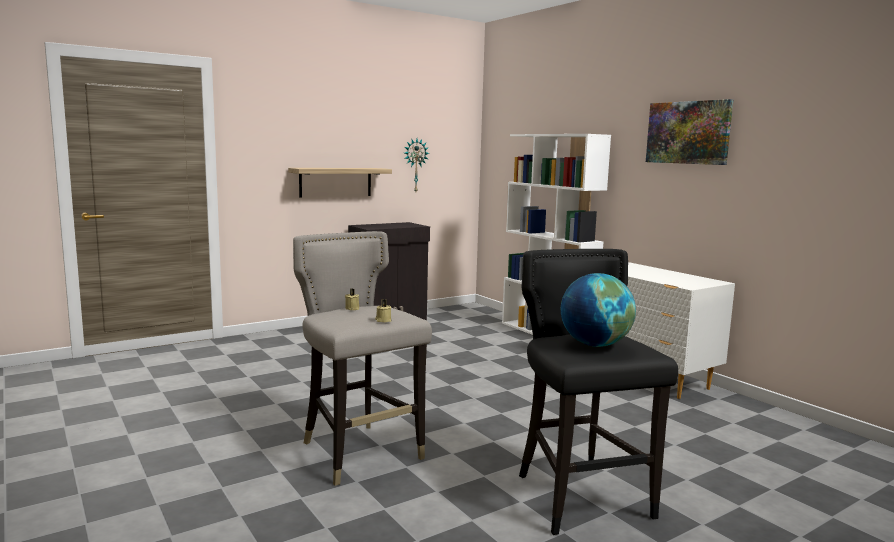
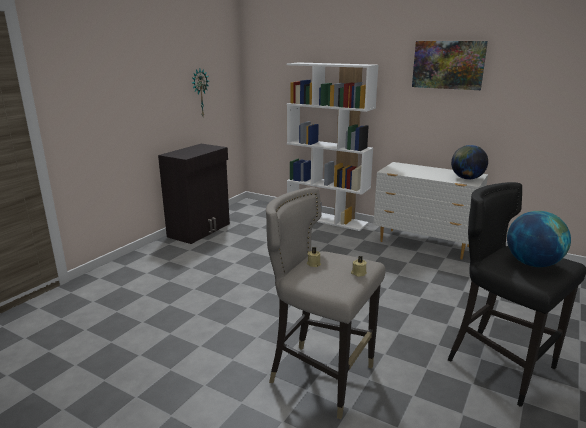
camera: 25 degrees left, 10 degrees up
shelf [288,168,392,197] -> none
none -> globe [451,145,488,180]

